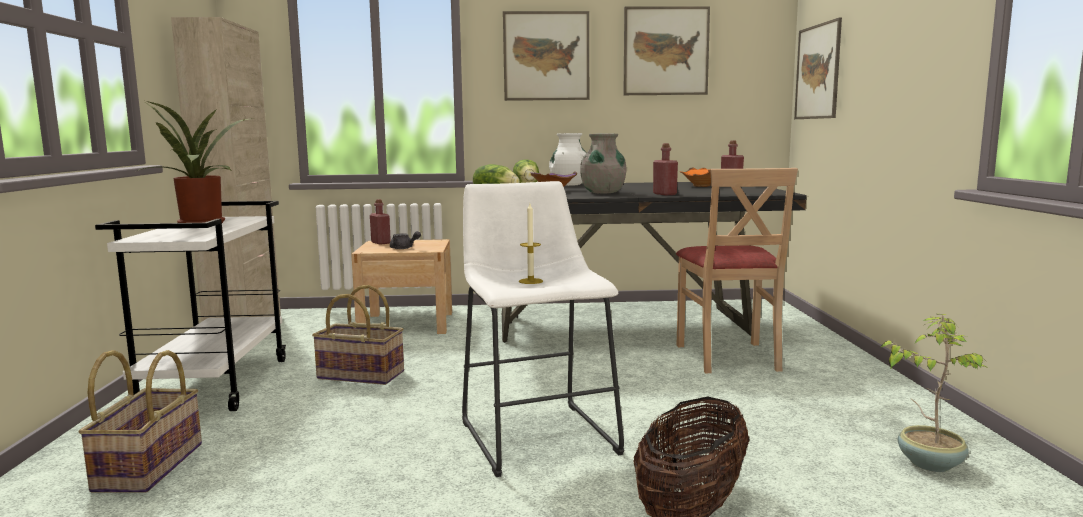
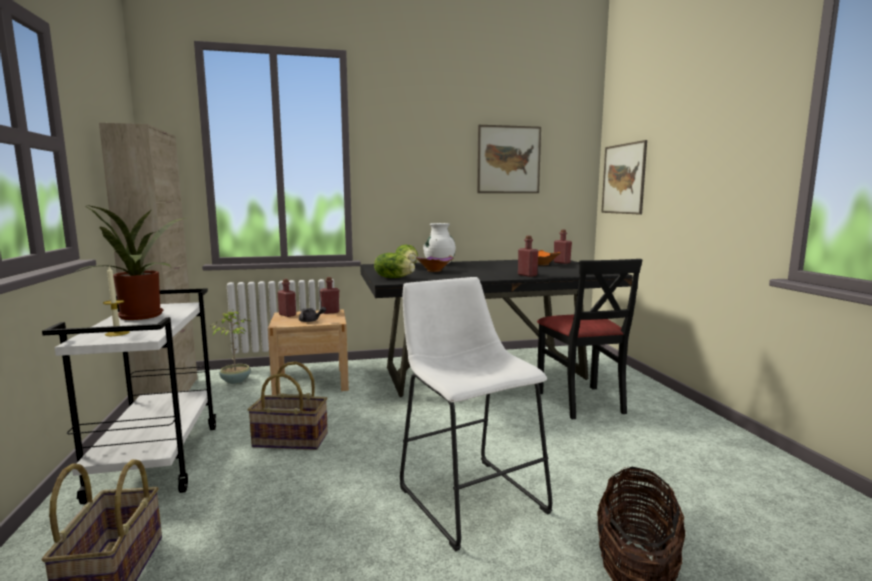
camera: 10 degrees left, 0 degrees up
picture [503,11,589,101] -> none
candle [519,203,543,284] -> candle moved to [103,266,129,336]
grey vase [580,133,626,194] -> none
beige chair [676,168,798,373] -> black chair [537,259,643,419]
potted plant [879,314,989,472] -> potted plant moved to [212,310,251,384]
none -> red bottle [320,277,339,314]

